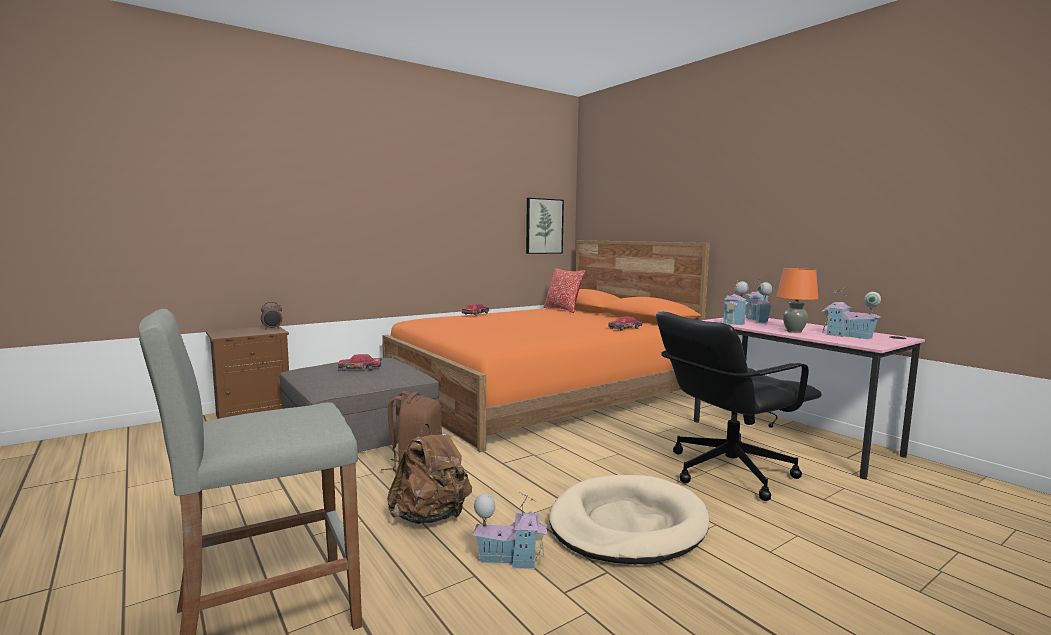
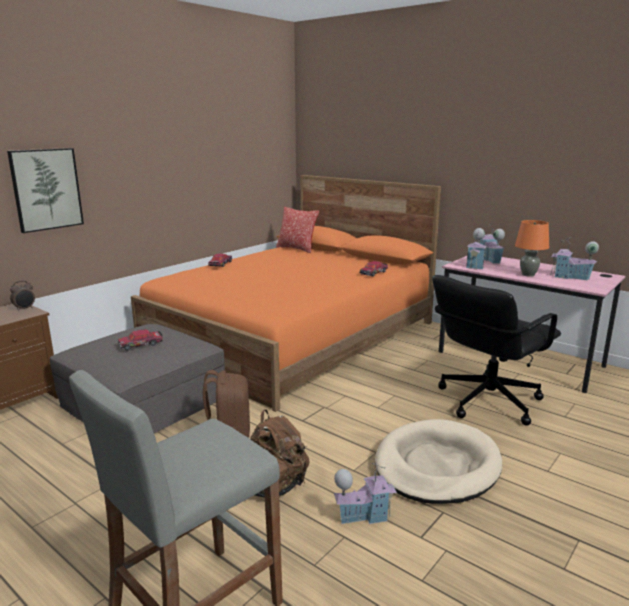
camera: 15 degrees left, 10 degrees up
picture [526,198,564,254] -> picture moved to [7,148,84,233]

